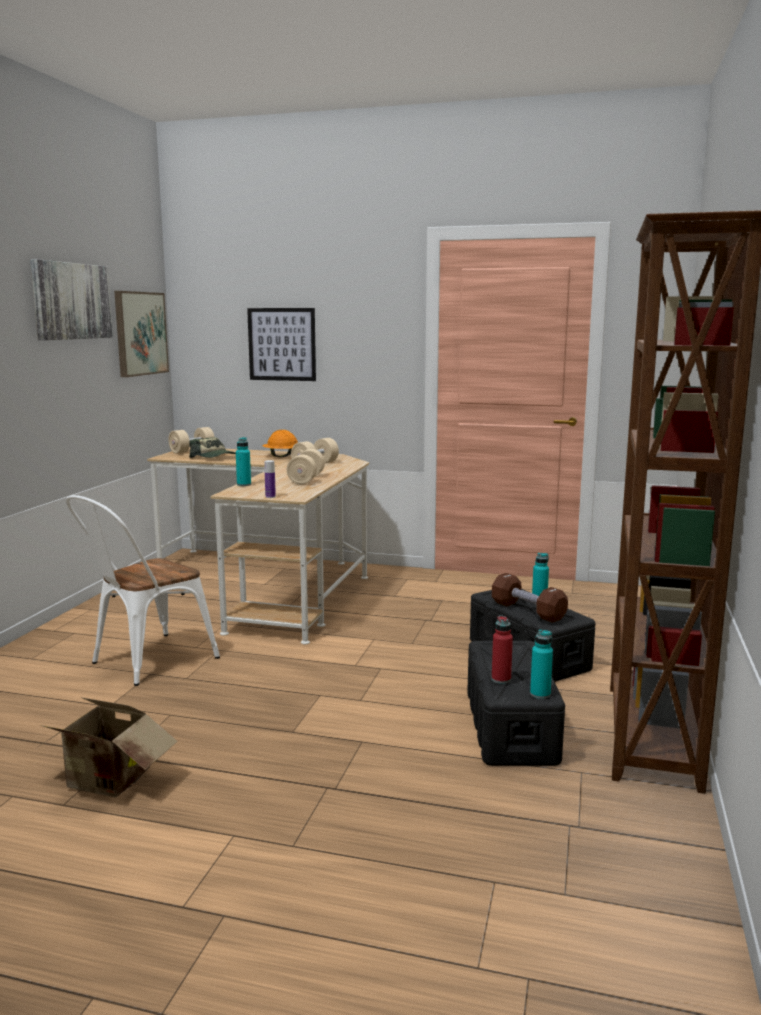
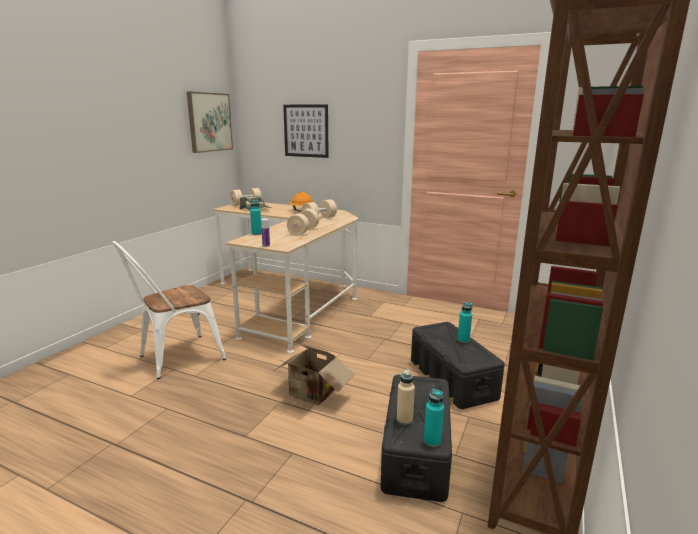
camera: 10 degrees right, 5 degrees up
picture [30,259,113,340] -> none
cardboard box [37,697,177,798] -> cardboard box moved to [275,344,354,405]
brown dumbbell [492,573,568,623] -> none
red bottle [492,616,513,684] -> beige bottle [397,369,415,425]

